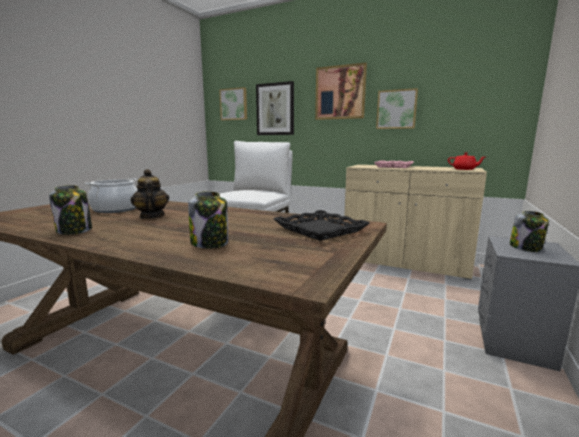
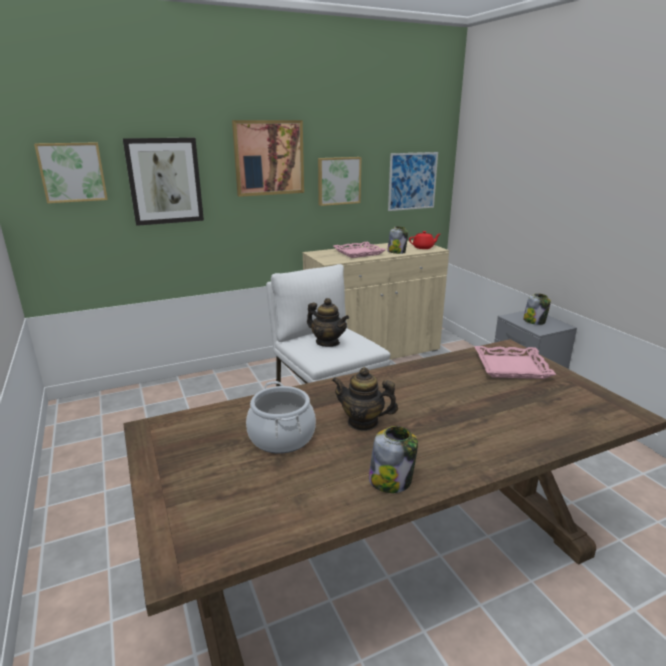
camera: 50 degrees left, 10 degrees up
jar [188,191,228,249] -> jar moved to [387,226,408,254]
black tray [273,210,370,241] -> pink tray [474,346,556,379]
none -> teapot [307,298,349,347]
none -> picture [388,152,438,211]

